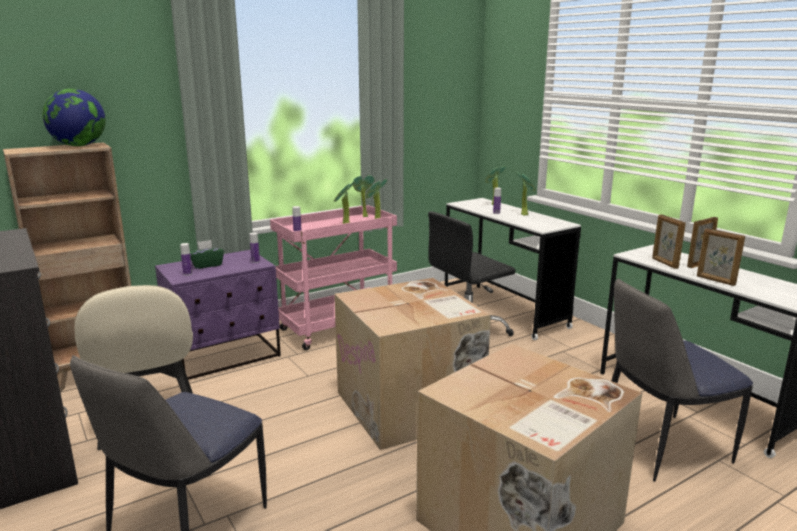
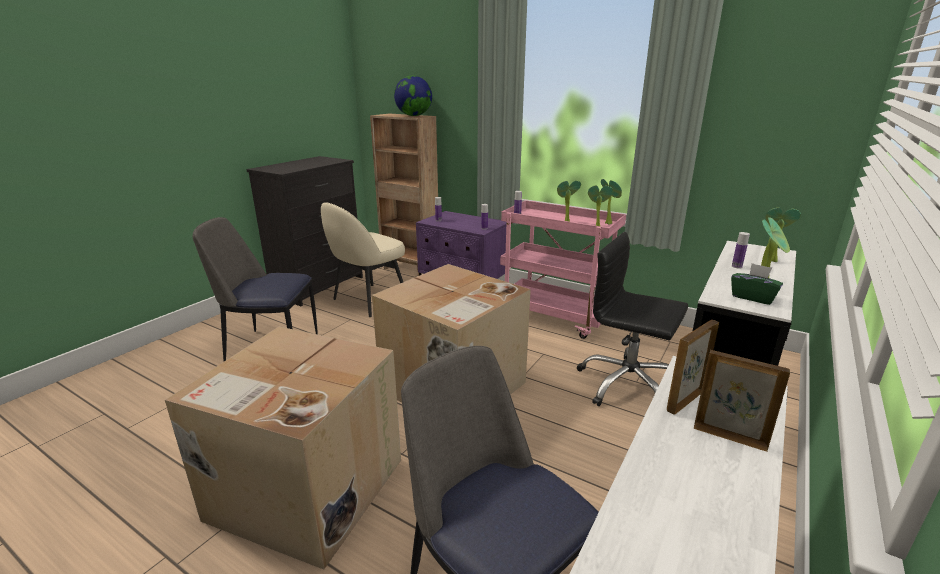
camera: 65 degrees right, 5 degrees up
green tissue box [190,240,224,269] -> green tissue box moved to [731,263,783,305]
picture frame [697,228,745,286] -> none

